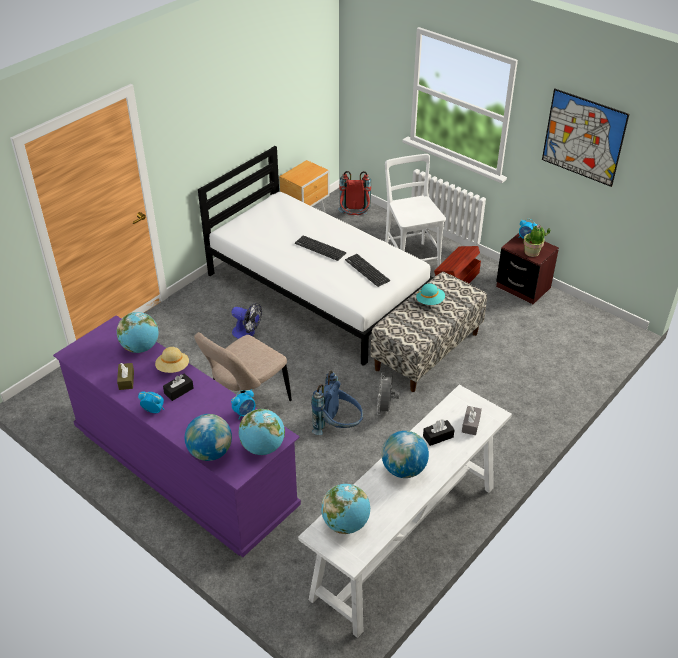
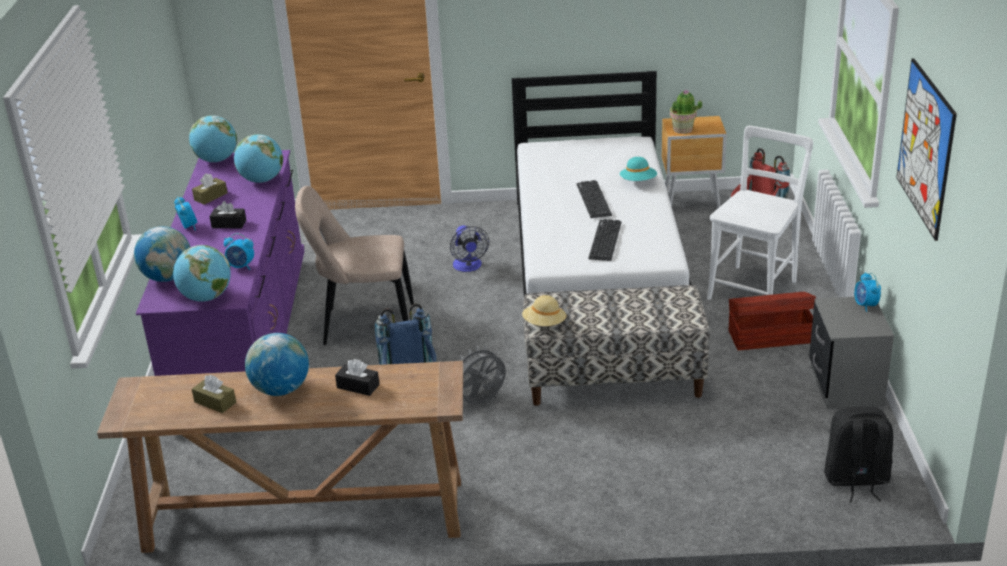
camera: 50 degrees right, 10 degrees down
beige hat [155,347,189,373] -> beige hat moved to [522,295,566,326]
white console table [298,385,512,638] -> brown console table [97,361,463,553]
globe [321,484,370,534] -> globe moved to [189,115,237,162]
turquoise hat [416,283,445,305] -> turquoise hat moved to [620,157,657,181]
grey tissue box [462,406,482,435] -> none
brown nightstand [496,233,559,304] -> grey nightstand [809,297,894,409]
potted plant [523,224,550,257] -> potted plant moved to [670,90,702,134]
none -> brown tissue box [192,375,236,413]
none -> black backpack [824,406,893,503]

